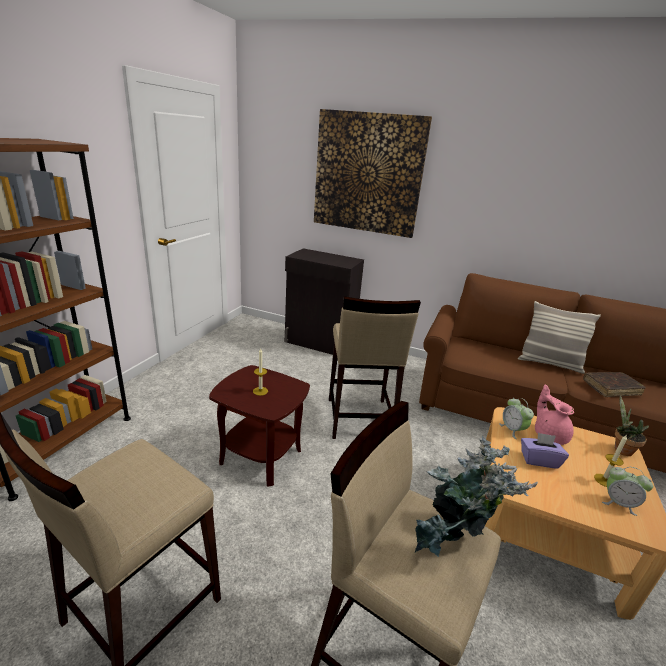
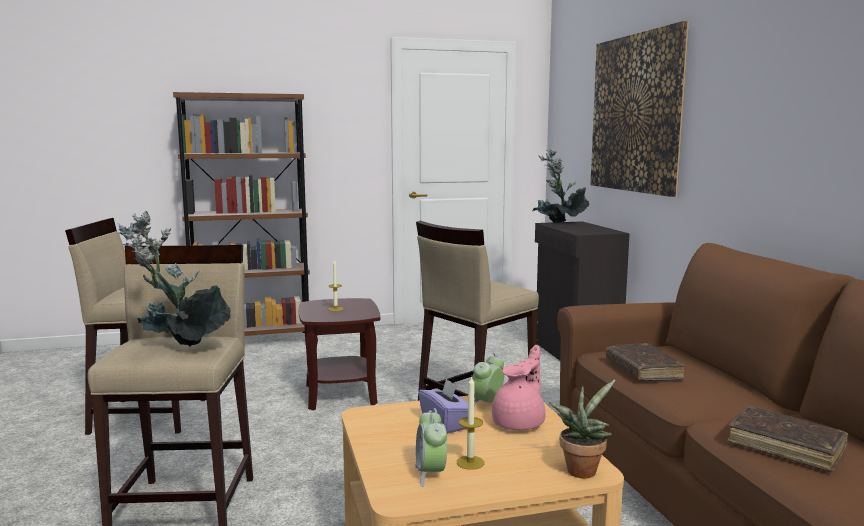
camera: 55 degrees right, 15 degrees down
pillow [518,301,601,374] -> none
none -> potted plant [533,149,589,223]
none -> brown book [606,343,684,381]

